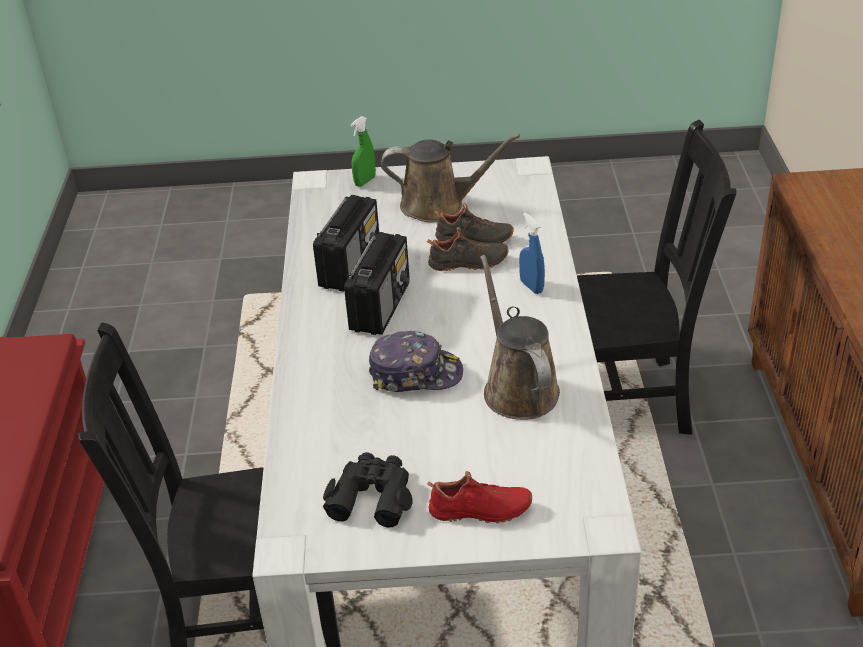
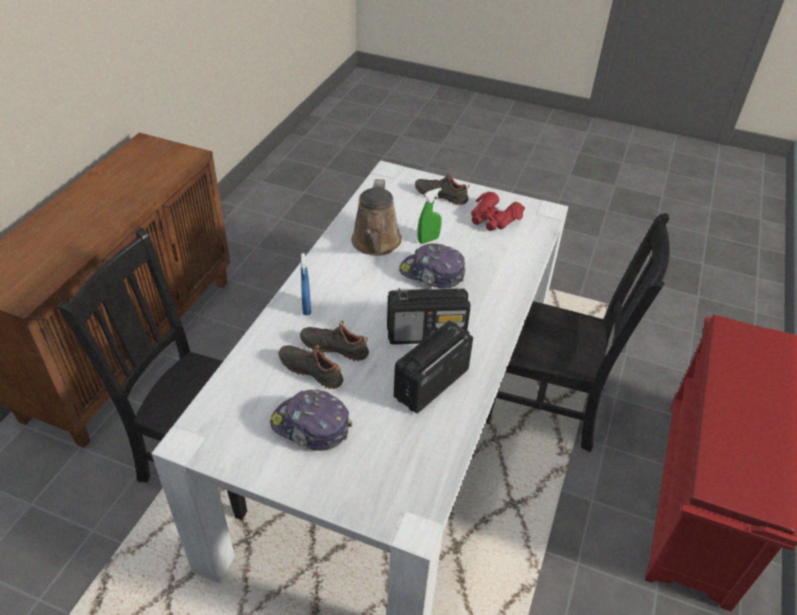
camera: 160 degrees left, 5 degrees up
black binoculars [323,452,412,527] -> red binoculars [471,192,525,231]
radio [344,232,410,335] -> radio turned 135 degrees counterclockwise [387,288,470,344]
green spray bottle [351,116,376,187] -> green spray bottle moved to [418,188,442,244]
brown watering can [381,134,520,223] -> cap [270,390,352,451]
red shoe [427,471,532,523] -> black shoe [415,171,470,205]

